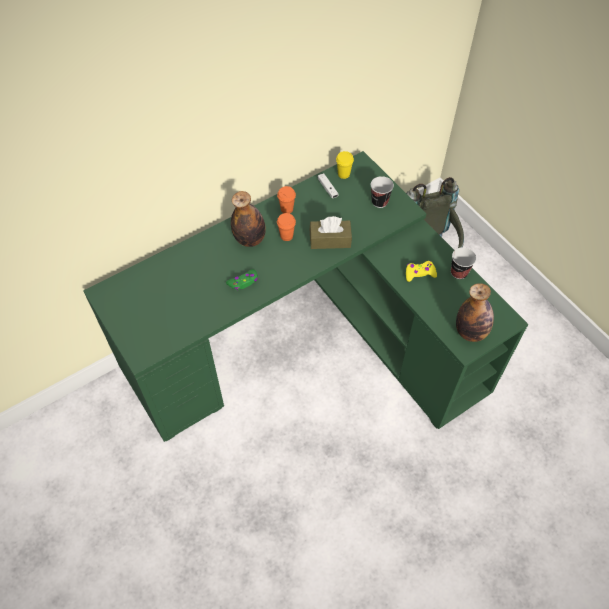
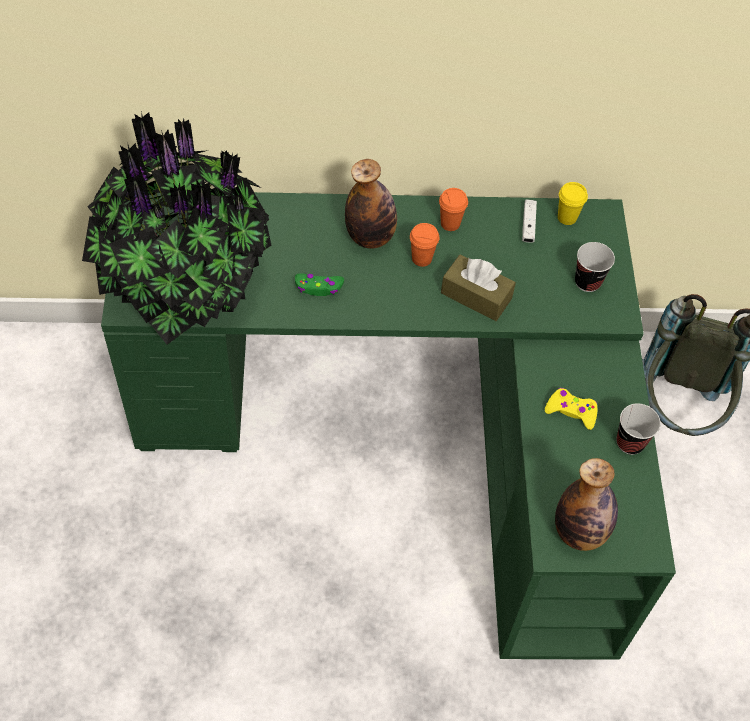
camera: 30 degrees right, 0 degrees up
none -> potted plant [82,111,272,345]

